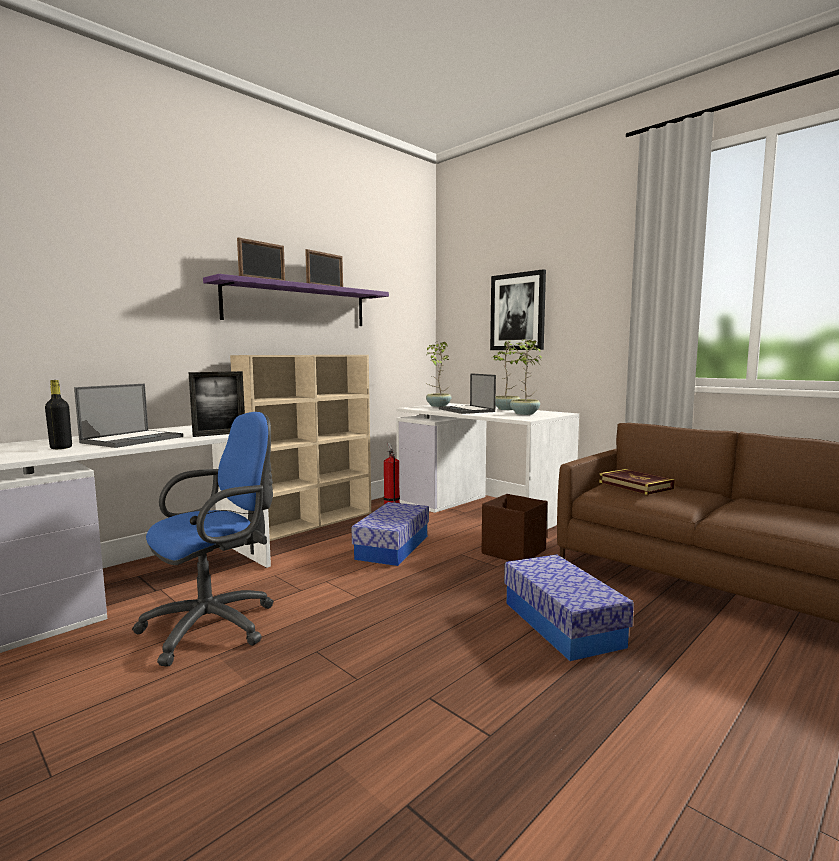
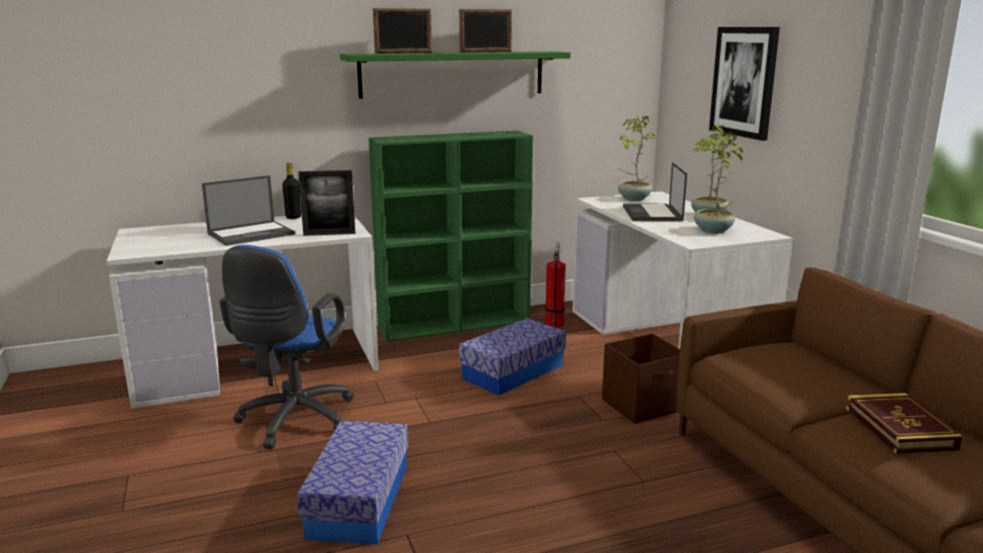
camera: 25 degrees right, 10 degrees up
black bottle [45,380,72,449] -> black bottle moved to [282,163,301,219]
blue office chair [132,412,274,667] -> blue office chair turned 120 degrees clockwise [220,245,354,449]
purple shelf [203,274,389,326] -> green shelf [340,51,571,99]
beige bookcase [230,355,371,541] -> green bookcase [369,131,533,342]
storage box [505,554,634,661] -> storage box moved to [297,421,408,545]
book [599,469,675,495] -> book moved to [846,393,963,454]

